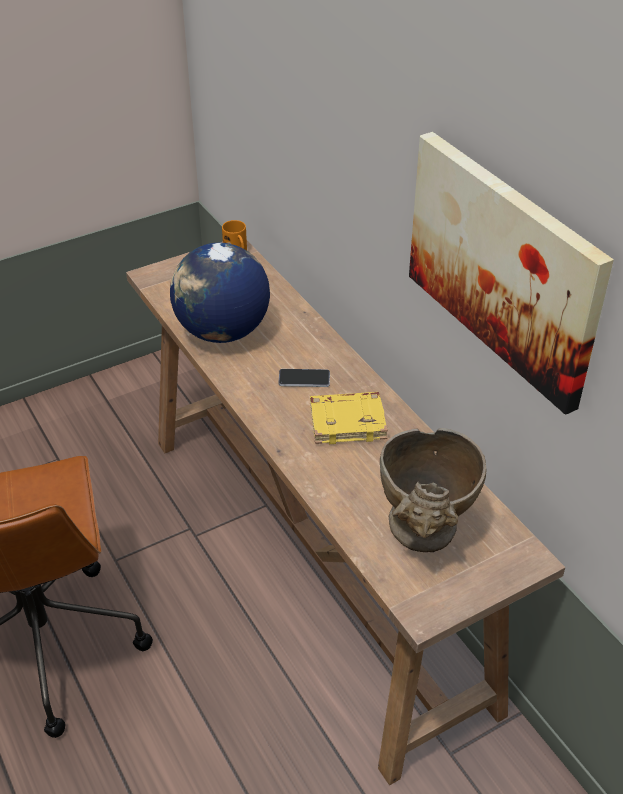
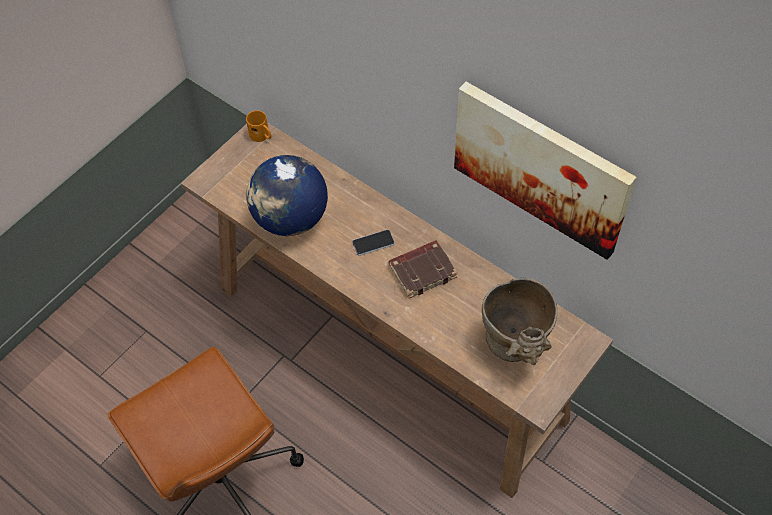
camera: 20 degrees left, 15 degrees up
yellow book [310,392,388,444] -> brown book [389,240,457,298]

